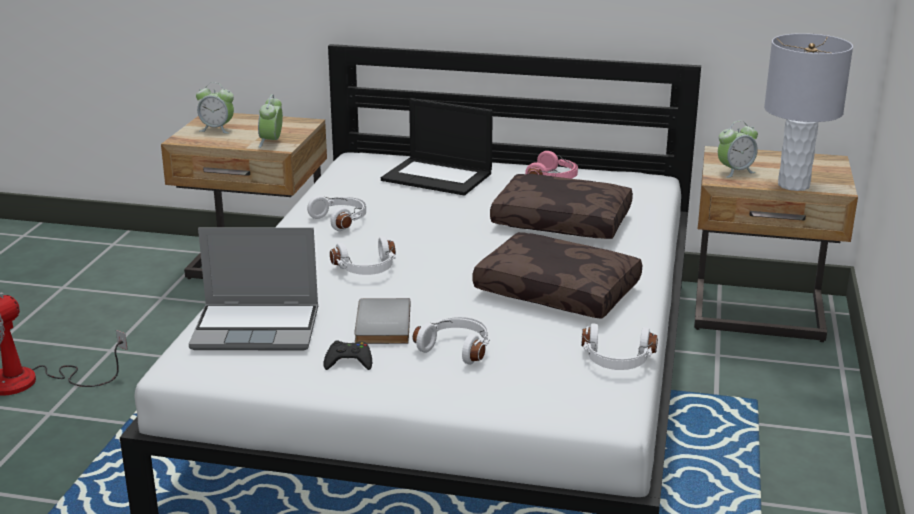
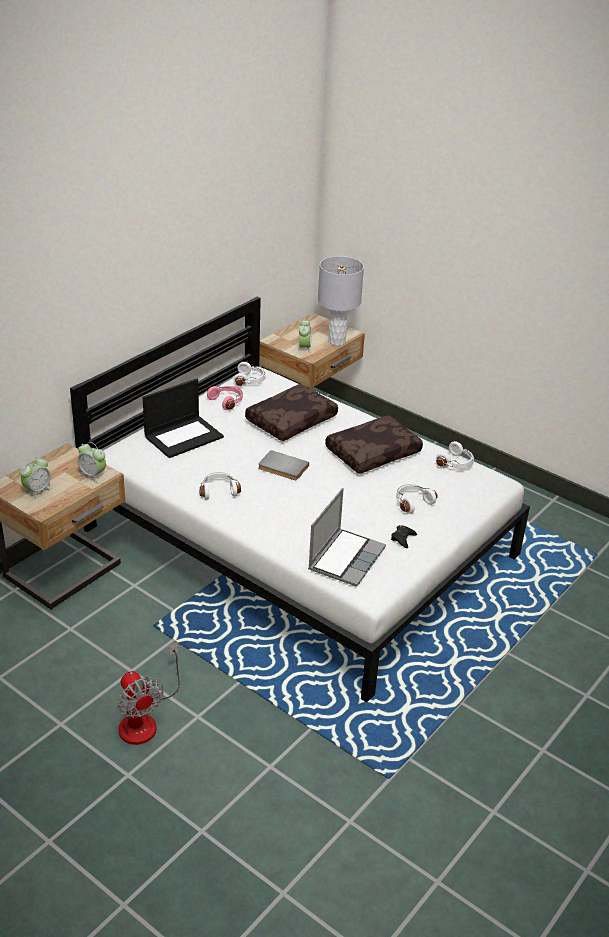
camera: 65 degrees left, 10 degrees up
white headphones [330,237,396,275] -> white headphones moved to [234,362,266,386]
grey book [354,298,411,344] -> grey book moved to [258,450,309,480]

